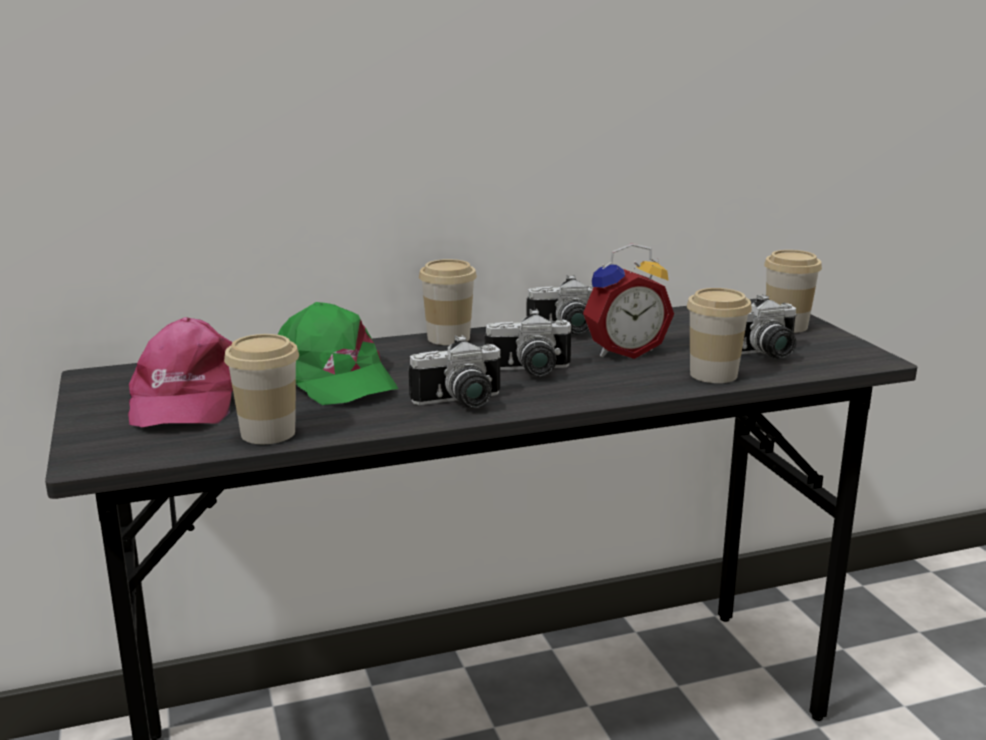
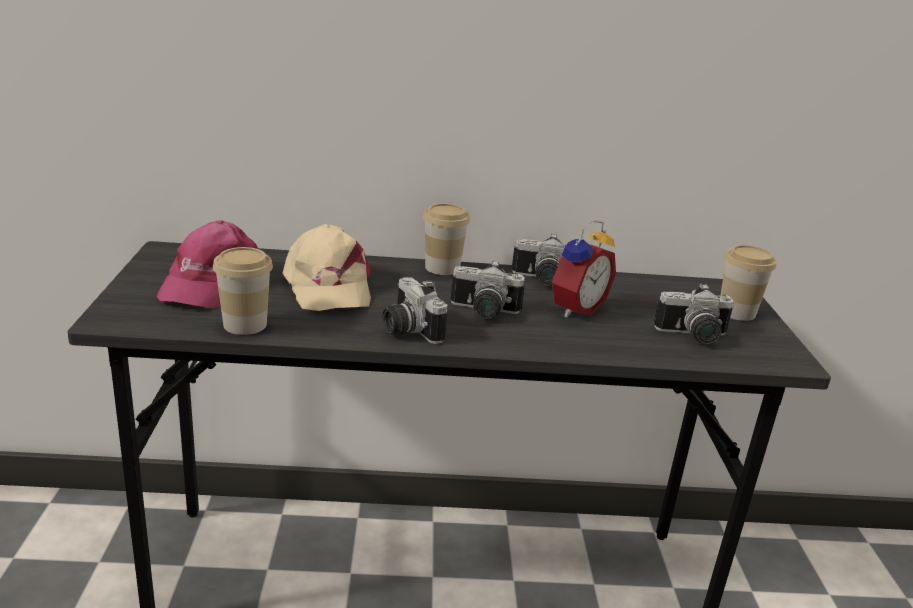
camera: 15 degrees right, 5 degrees up
green cap [277,302,398,405] -> beige cap [283,224,371,311]
camera [409,335,501,408] -> camera turned 60 degrees clockwise [382,277,448,344]
alarm clock [583,243,674,359] -> alarm clock turned 45 degrees counterclockwise [552,220,616,318]
cup [687,288,752,383] -> none

